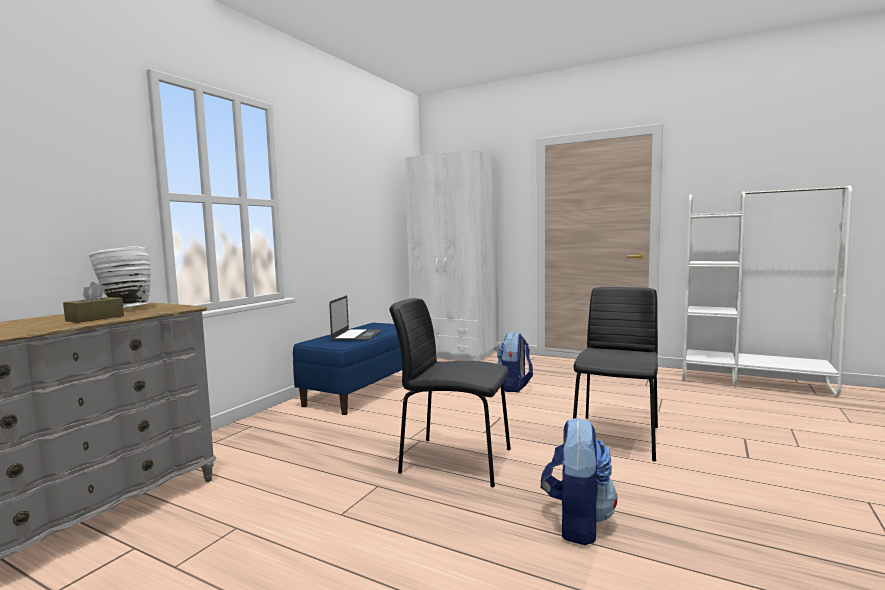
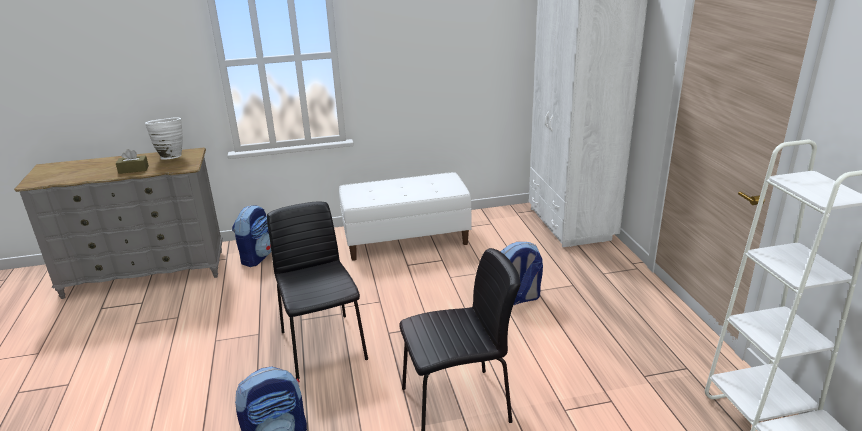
camera: 50 degrees right, 20 degrees up
blue bench [293,323,402,415] -> white bench [339,172,472,261]
laptop [329,296,382,340] -> none
none -> backpack [232,205,271,267]

